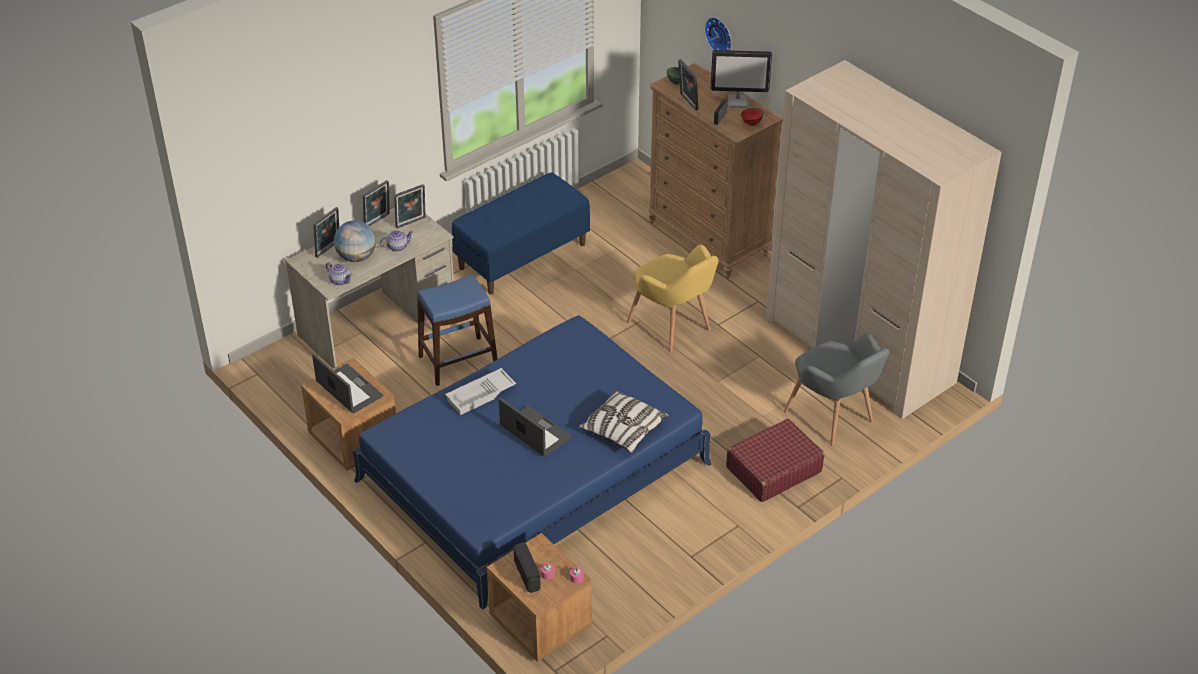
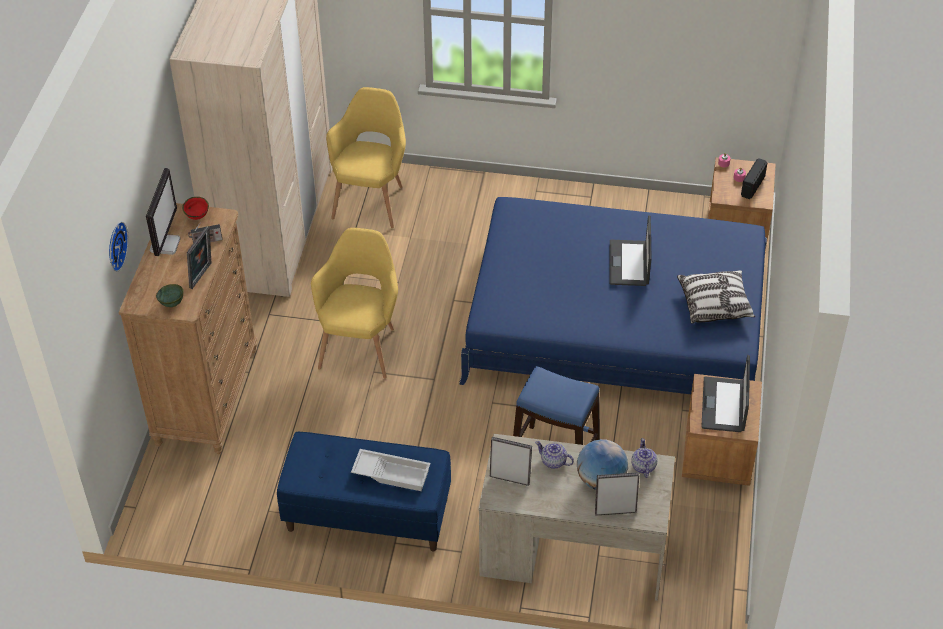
camera: 130 degrees left, 5 degrees up
picture frame [363,180,390,226] -> none
white tray [445,368,516,415] -> white tray moved to [351,449,431,491]
pillow [579,390,669,454] -> pillow moved to [677,270,755,324]
monitor [710,50,772,108] -> monitor turned 45 degrees clockwise [146,168,181,256]
red suitcase [726,419,824,502] -> none
grey armchair [784,333,890,445] -> yellow armchair [326,87,406,228]

